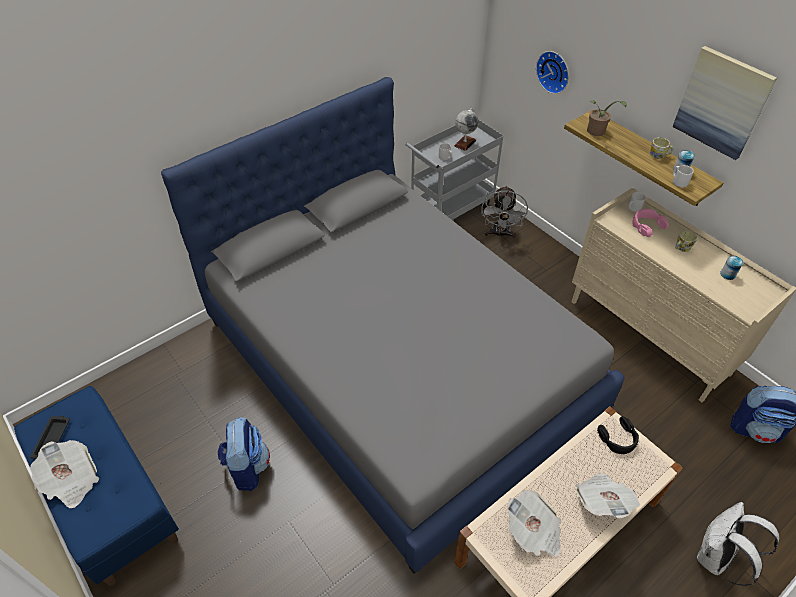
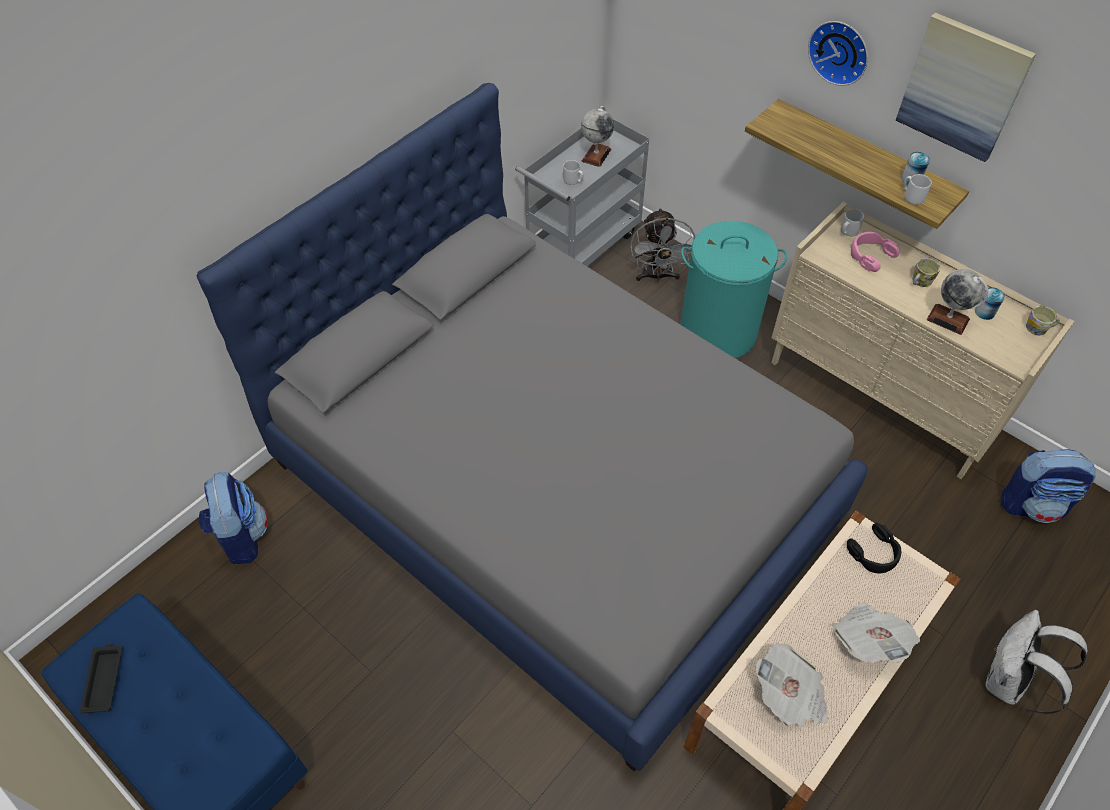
camera: 10 degrees left, 5 degrees up
newspaper [30,440,99,508] -> none
backpack [218,417,270,491] -> backpack moved to [198,472,268,564]
wall clock [536,51,569,94] -> wall clock moved to [808,21,868,86]
potted plant [587,100,627,136] -> none
mug [650,137,673,159] -> mug moved to [1026,306,1060,336]
none -> turquoise laundry basket [680,221,787,358]
none -> globe [926,269,988,335]

